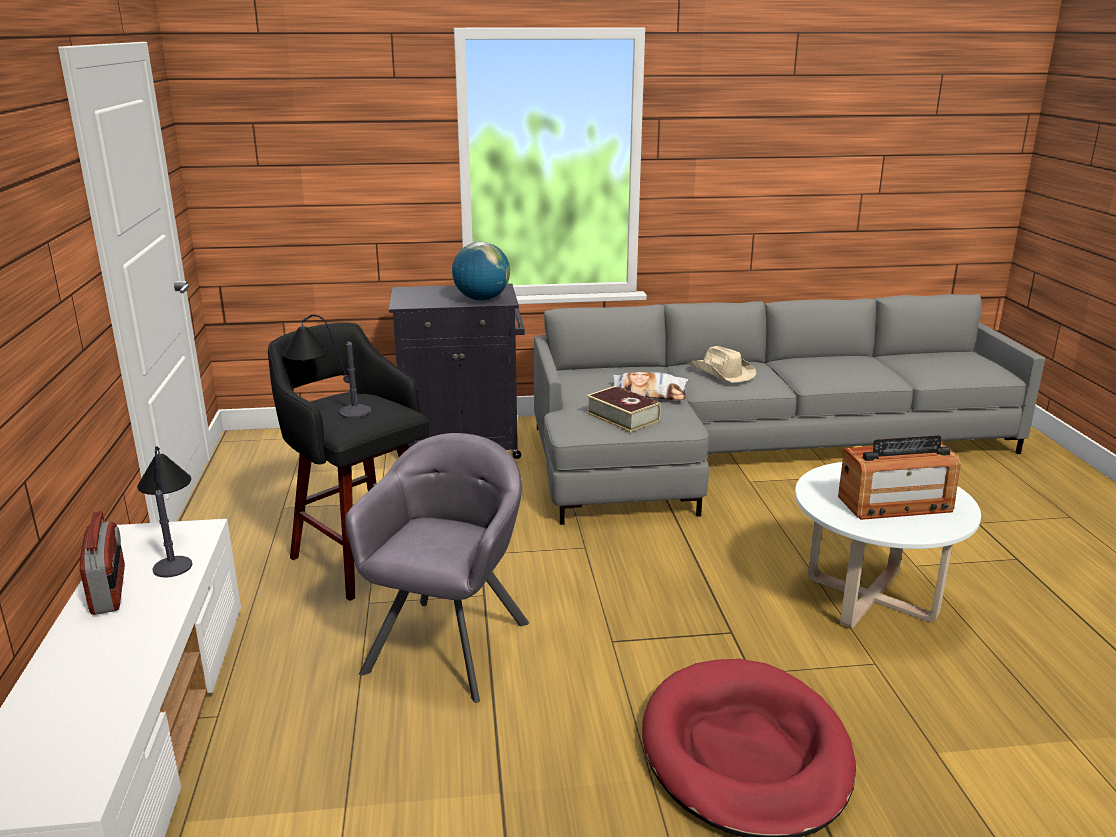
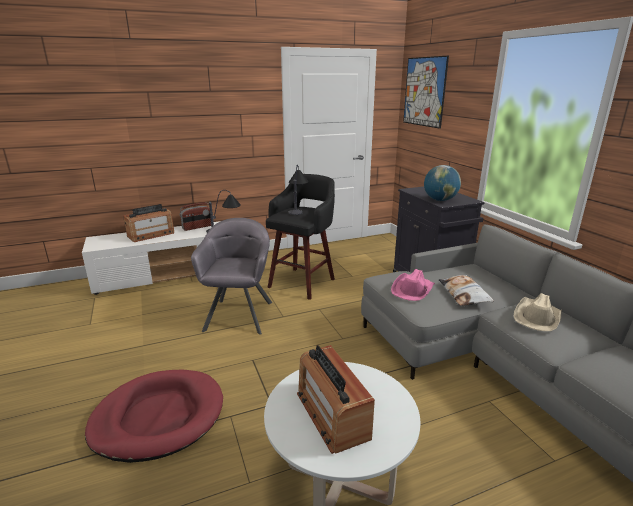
camera: 75 degrees right, 0 degrees up
grey armchair [346,433,529,703] -> grey armchair turned 90 degrees counterclockwise [191,218,272,335]
book [586,386,661,432] -> pink hat [391,269,435,301]
none -> radio [123,204,174,242]
none -> picture [403,56,449,129]

